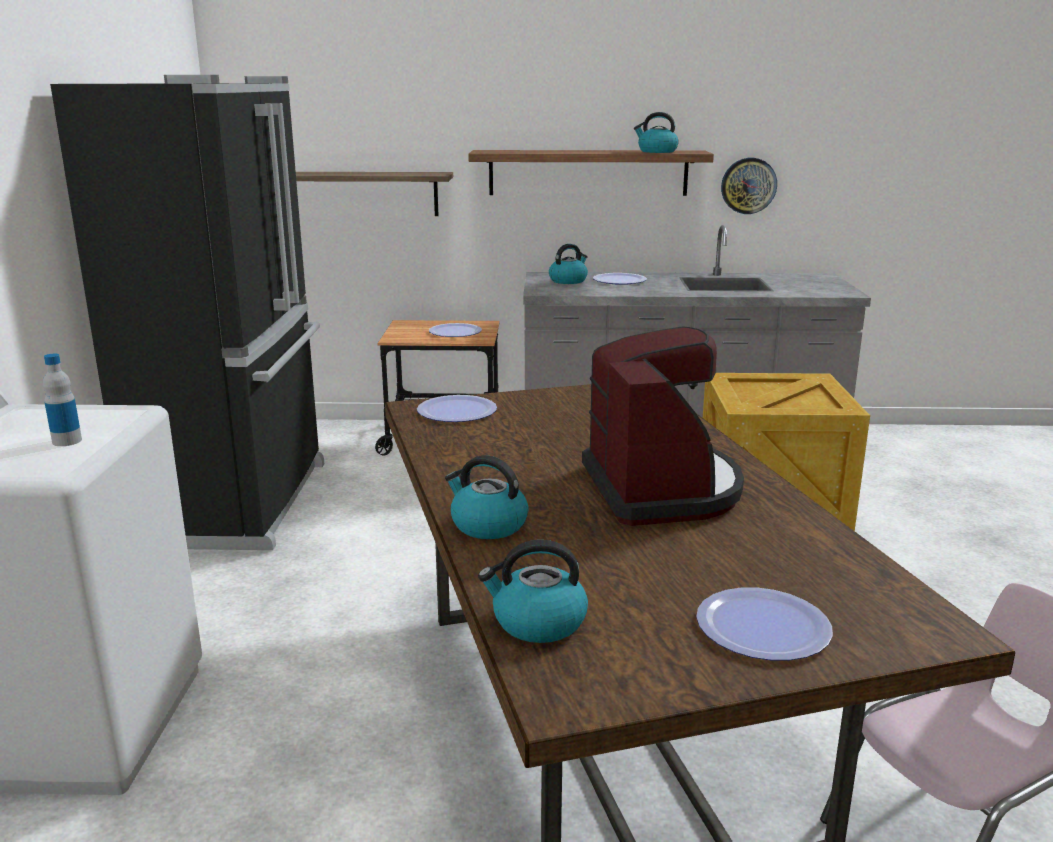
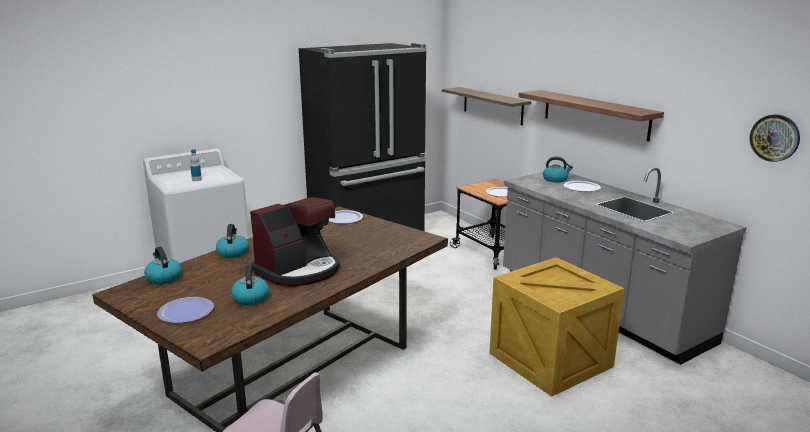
camera: 55 degrees right, 0 degrees up
kettle [634,112,679,153] -> kettle moved to [231,265,269,305]
wall clock [721,158,777,214] -> wall clock moved to [750,114,800,162]

